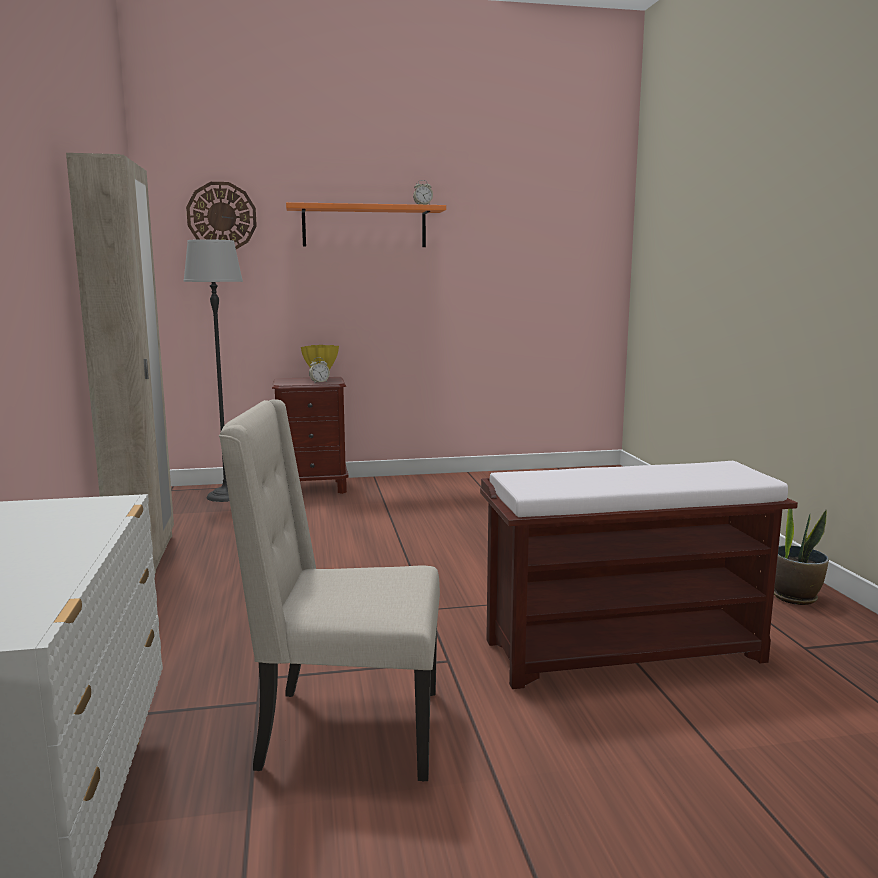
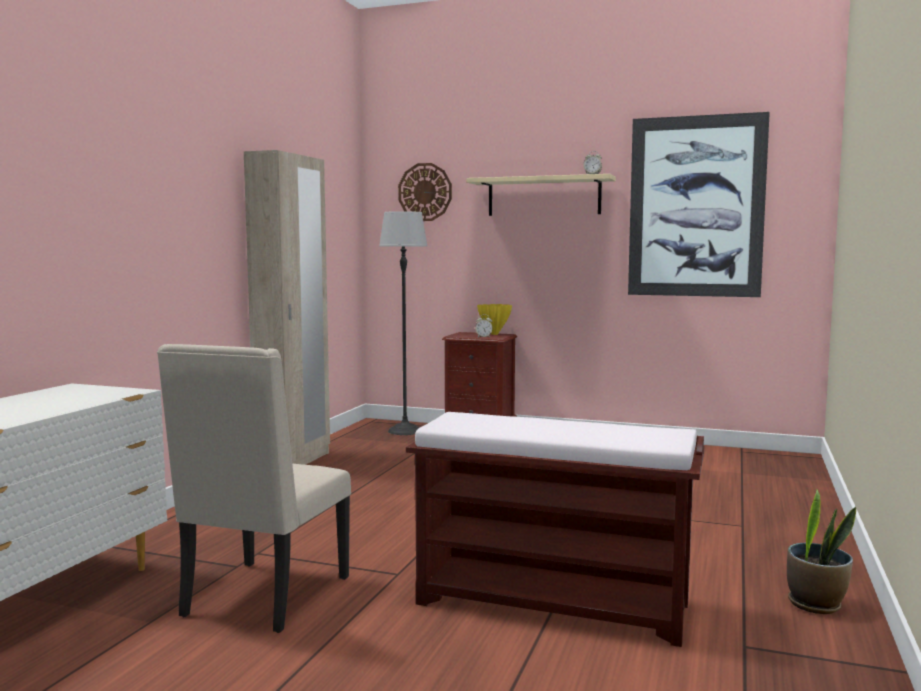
camera: 30 degrees right, 5 degrees down
beige chair [219,399,440,781] -> beige chair turned 105 degrees counterclockwise [157,344,351,633]
orange shelf [286,202,446,247] -> beige shelf [467,174,616,216]
none -> picture [628,112,770,297]

